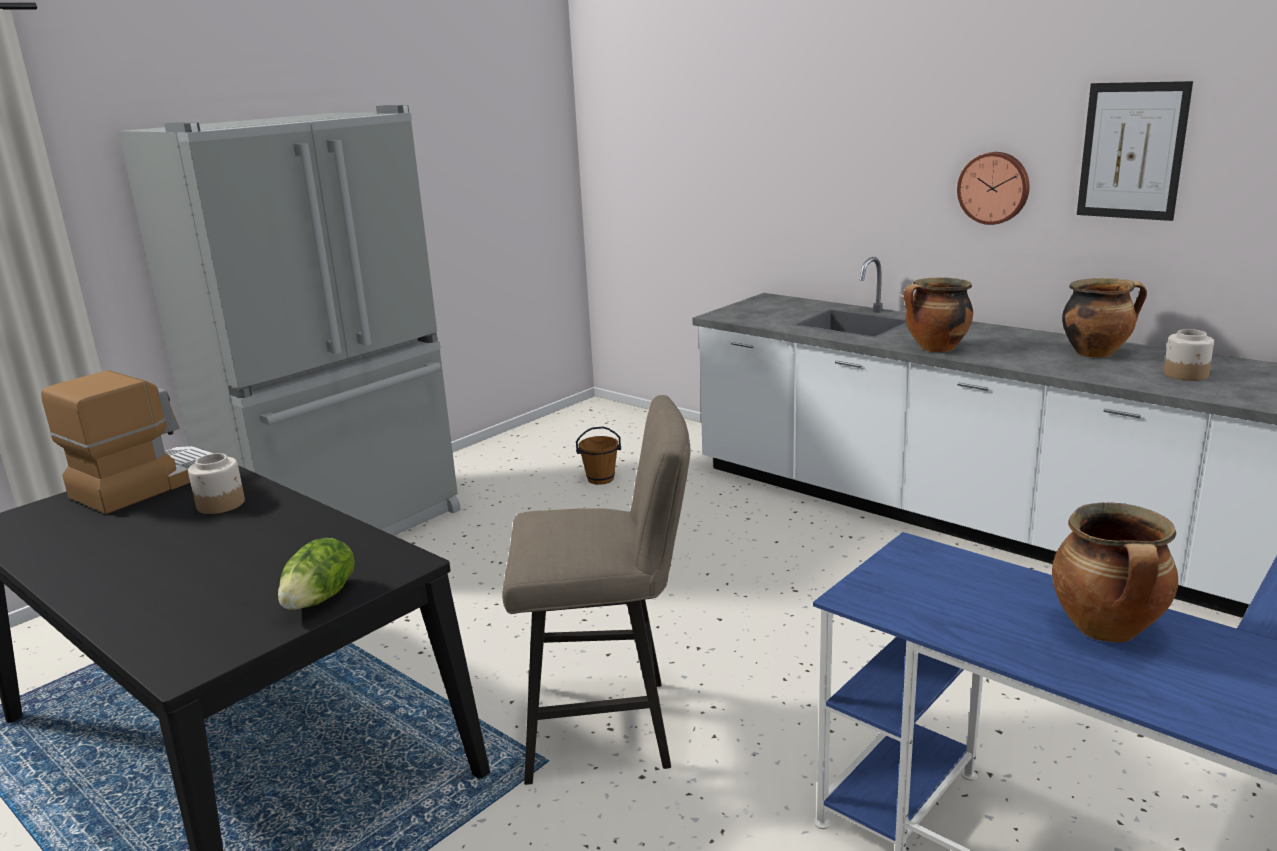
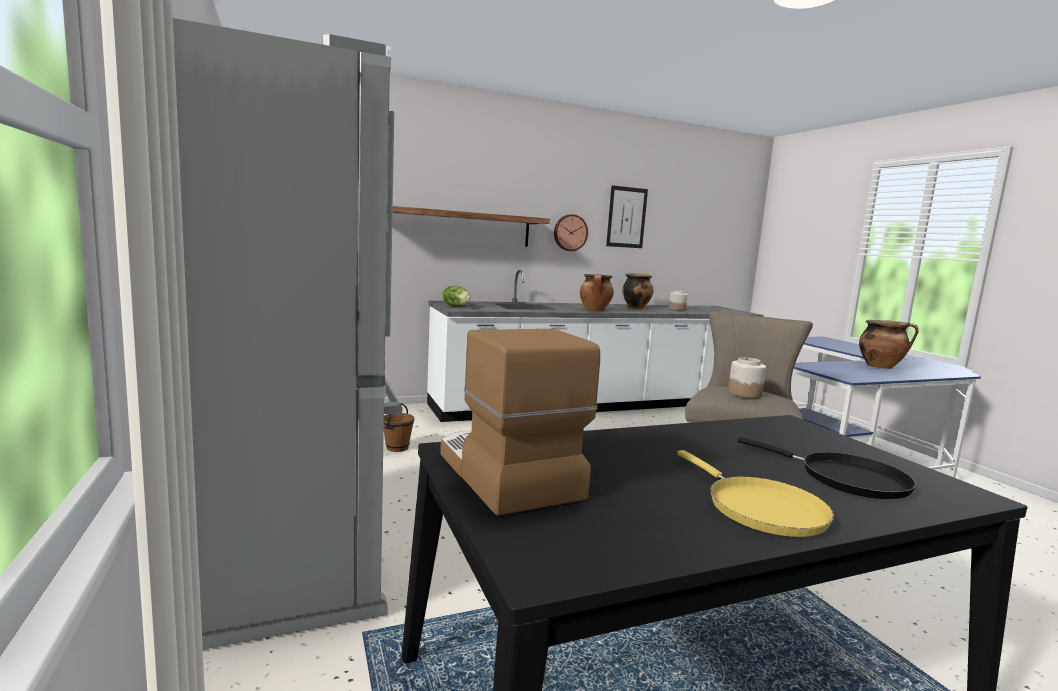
camera: 65 degrees left, 10 degrees down
jar [188,453,245,514] -> jar moved to [728,357,766,398]
lettuce [278,538,355,610] -> lettuce moved to [443,286,471,306]
none -> shelf [387,205,550,247]
none -> yellow frying pan [677,450,834,537]
none -> black frying pan [738,437,916,499]

